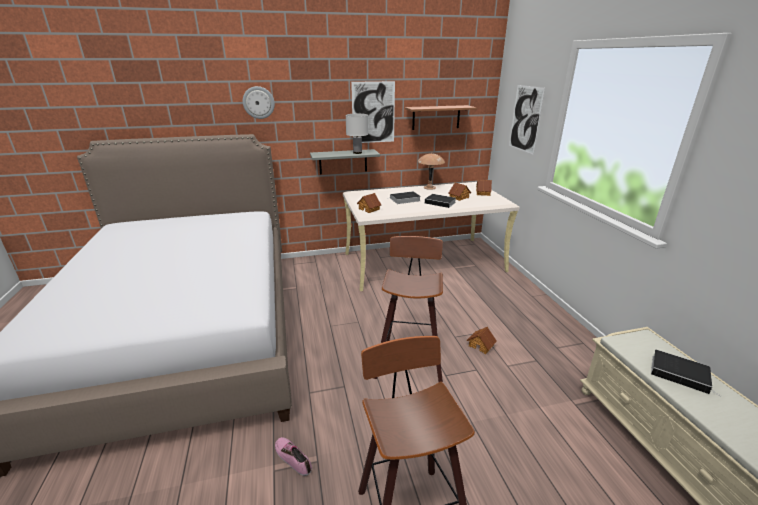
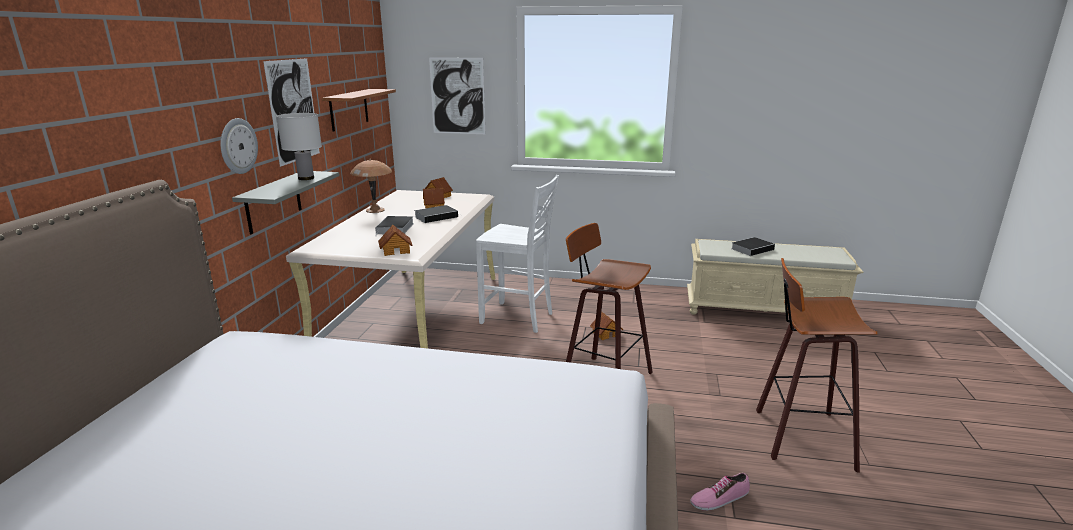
camera: 65 degrees left, 5 degrees down
wall clock [243,86,275,119] -> wall clock moved to [220,118,258,174]
none -> white chair [476,175,559,333]

